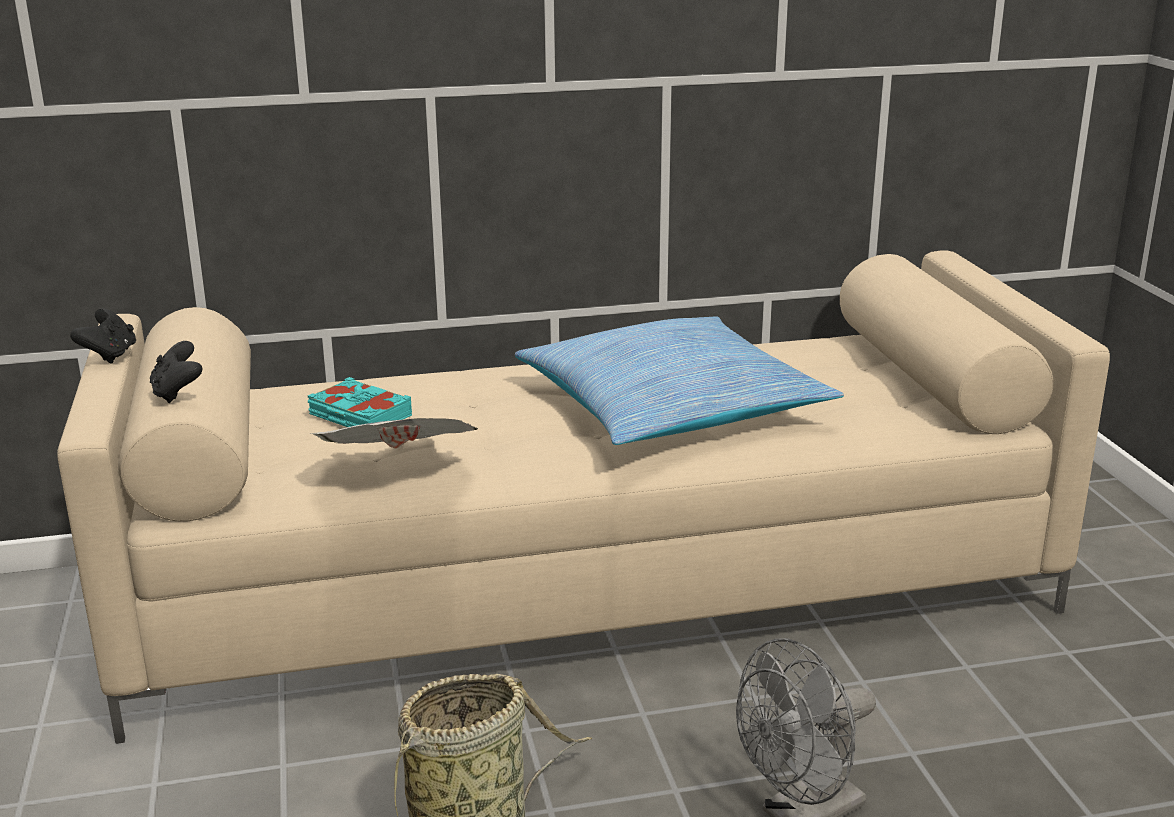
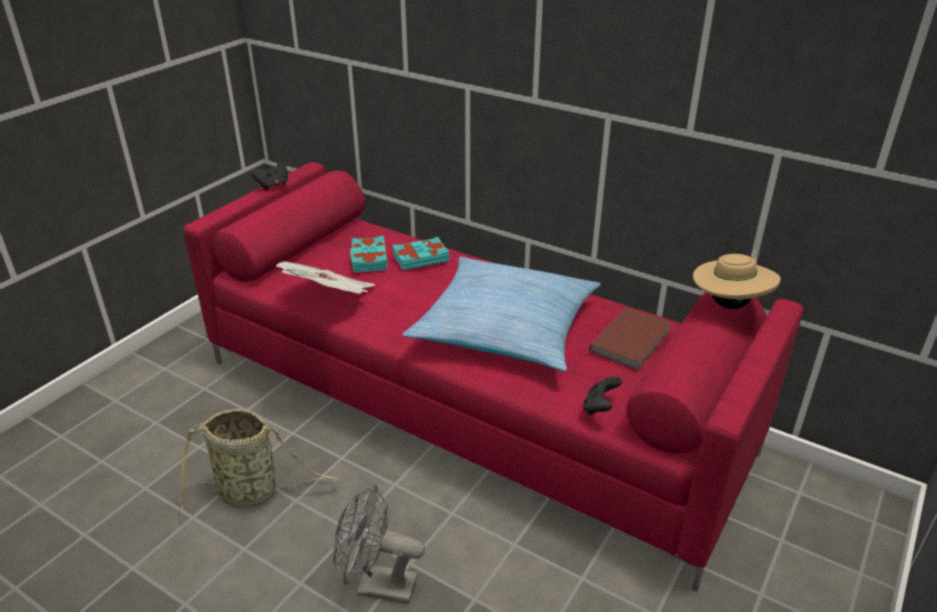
camera: 45 degrees right, 10 degrees up
beige sofa [57,251,1110,744] -> red sofa [183,162,804,592]
black game controller [150,341,202,403] -> black game controller moved to [583,376,622,415]
none -> turquoise book [393,237,449,270]
none -> brown book [589,307,672,370]
none -> beige hat [693,250,781,309]

